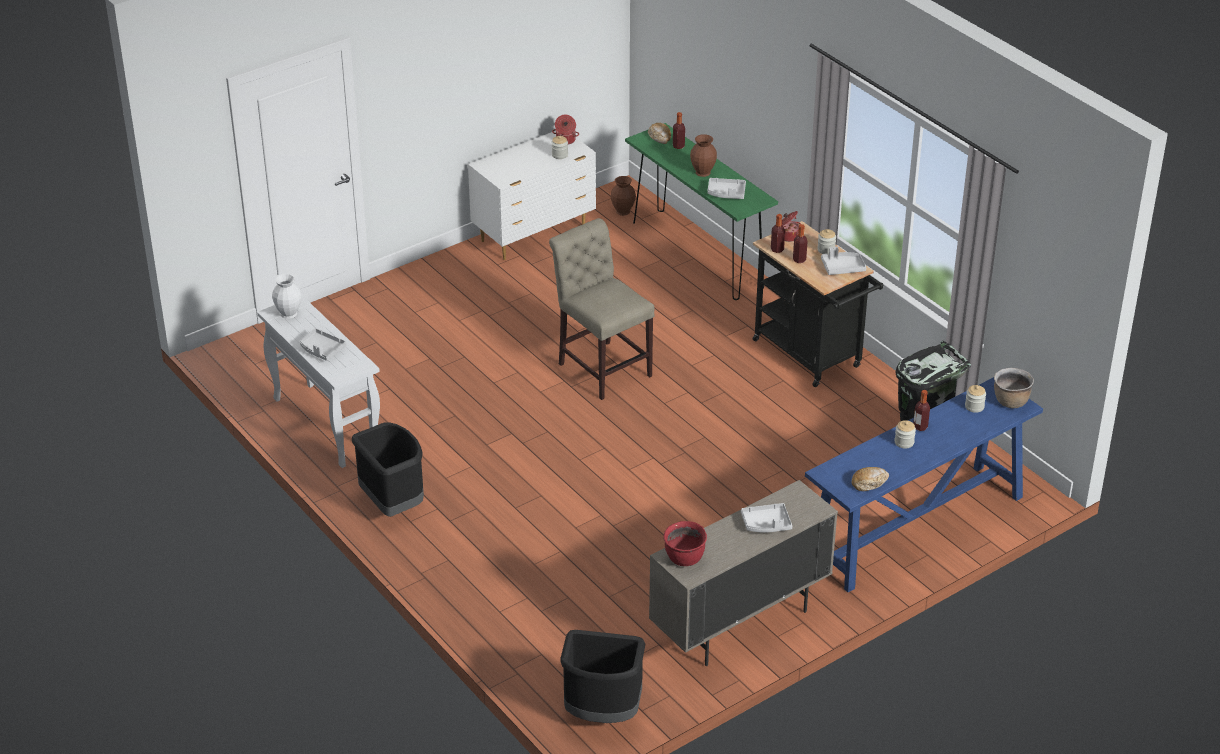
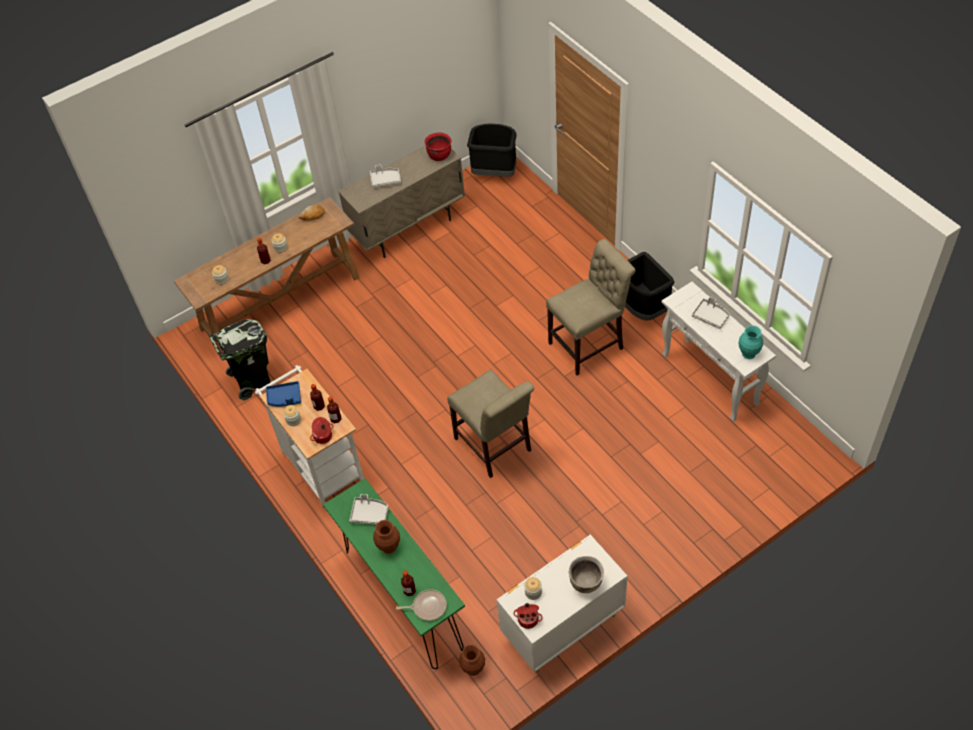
camera: 175 degrees left, 15 degrees up
white vase [272,273,301,319] -> turquoise vase [739,325,763,359]
bread [648,123,671,144] -> frying pan [396,589,447,621]
black cart [753,221,884,387] -> white cart [255,365,367,507]
blue console table [805,377,1043,592] -> brown console table [174,197,360,354]
grey tray [821,247,866,275] -> blue tray [266,381,301,407]
brown cooking pot [994,368,1034,408] -> brown cooking pot moved to [569,556,604,593]
none -> beige chair [546,239,636,375]

